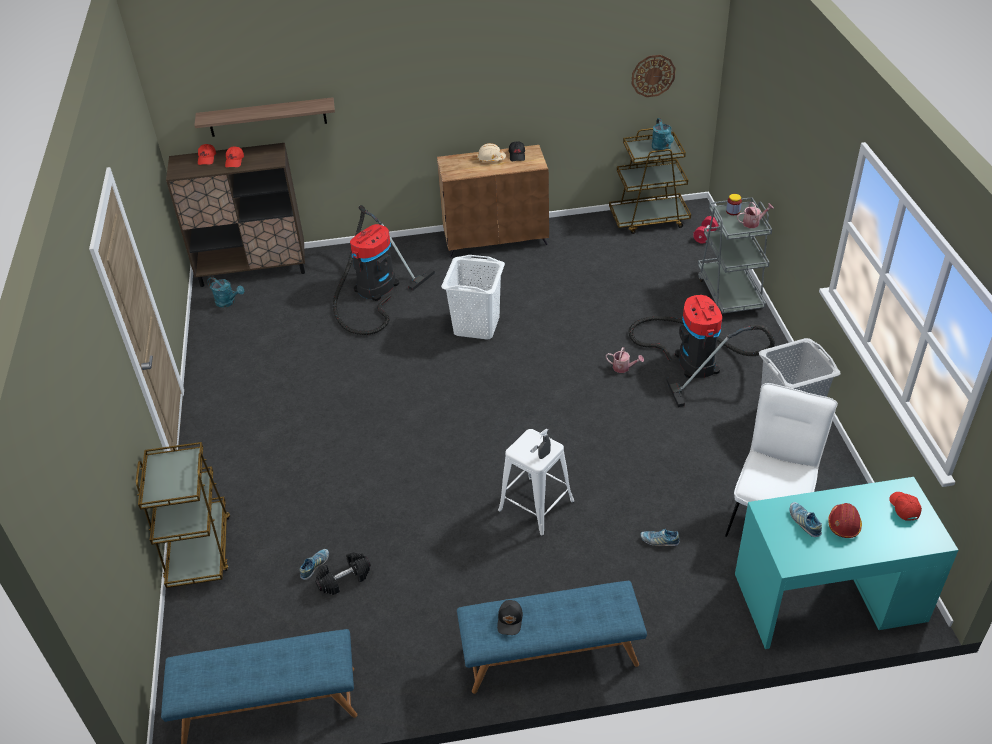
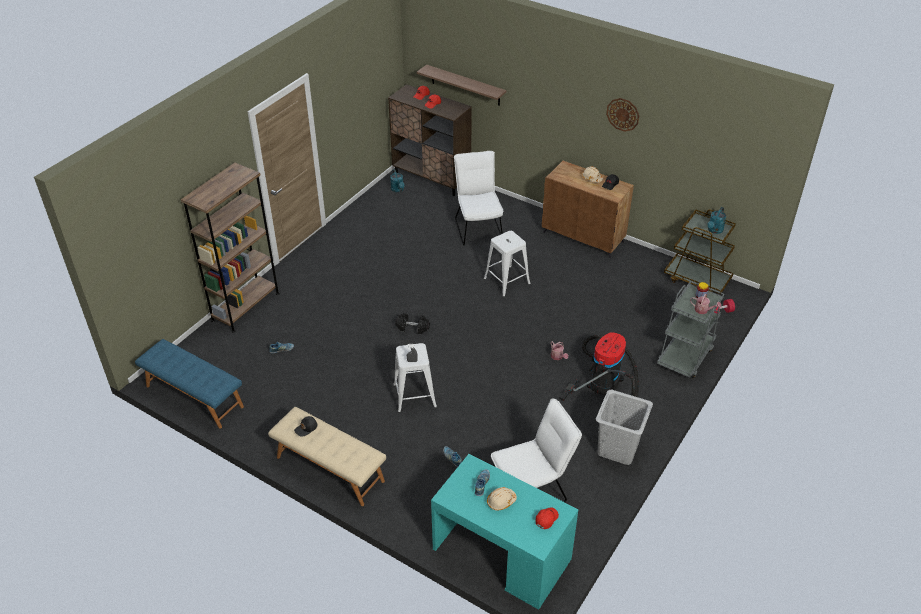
camera: 40 degrees right, 0 degrees up
brown cart [136,442,231,588] -> brown bookcase [181,163,280,332]
black dumbbell [315,552,371,595] -> black dumbbell moved to [395,313,430,334]
vacuum cleaner [333,205,435,335] -> white chair [454,151,504,246]
white laundry basket [441,255,505,340] -> white stool [484,231,530,297]
blue bench [457,581,647,694] -> beige bench [268,407,386,506]
wall clock [632,55,676,97] -> wall clock moved to [606,98,639,132]
red hard hat [828,503,862,538] -> beige hard hat [487,487,517,510]

